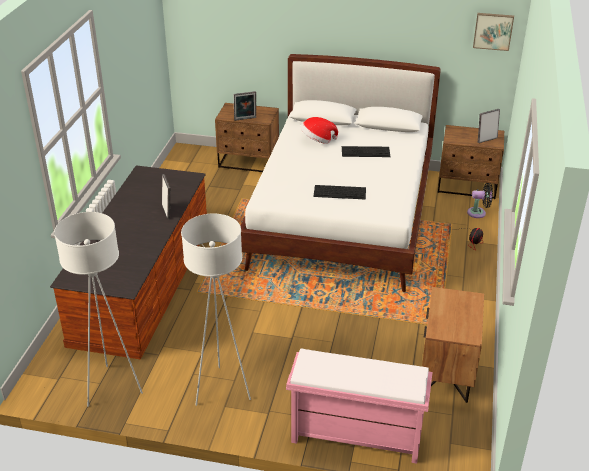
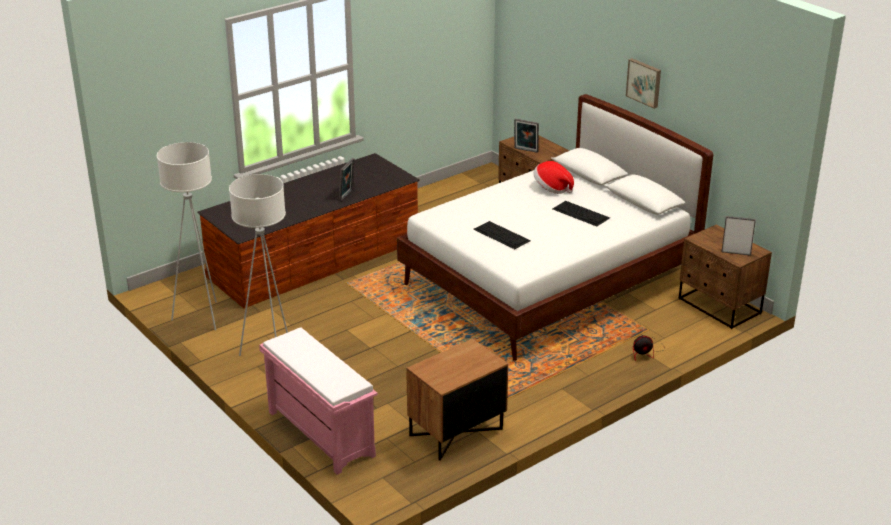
camera: 40 degrees right, 5 degrees down
black fan [467,183,493,218] -> none
picture [473,13,514,51] -> picture moved to [626,58,661,109]

